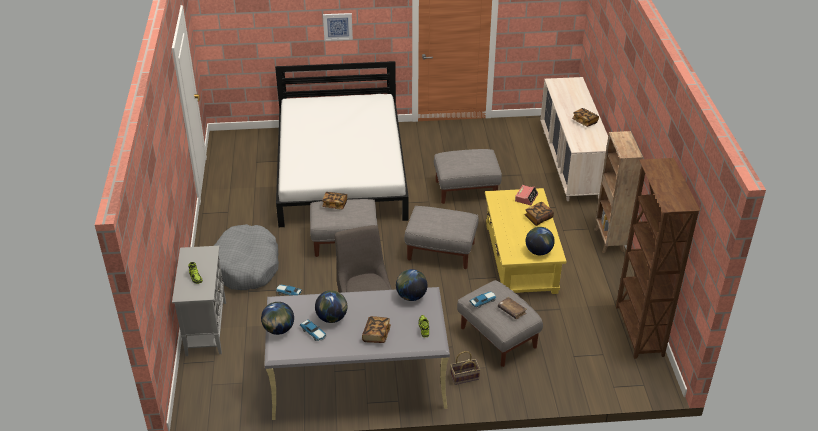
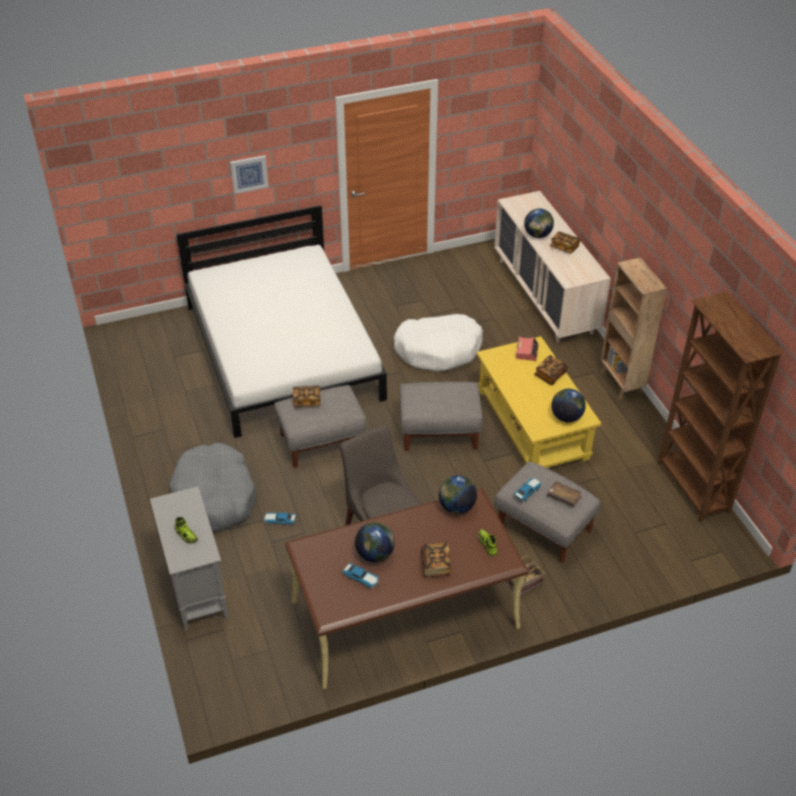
camera: 15 degrees left, 5 degrees up
globe [261,302,294,335] -> globe moved to [524,208,554,238]
grey desk [264,287,450,420] -> brown desk [285,488,528,689]
grey ottoman [434,149,502,204] -> white dog bed [394,314,483,372]

